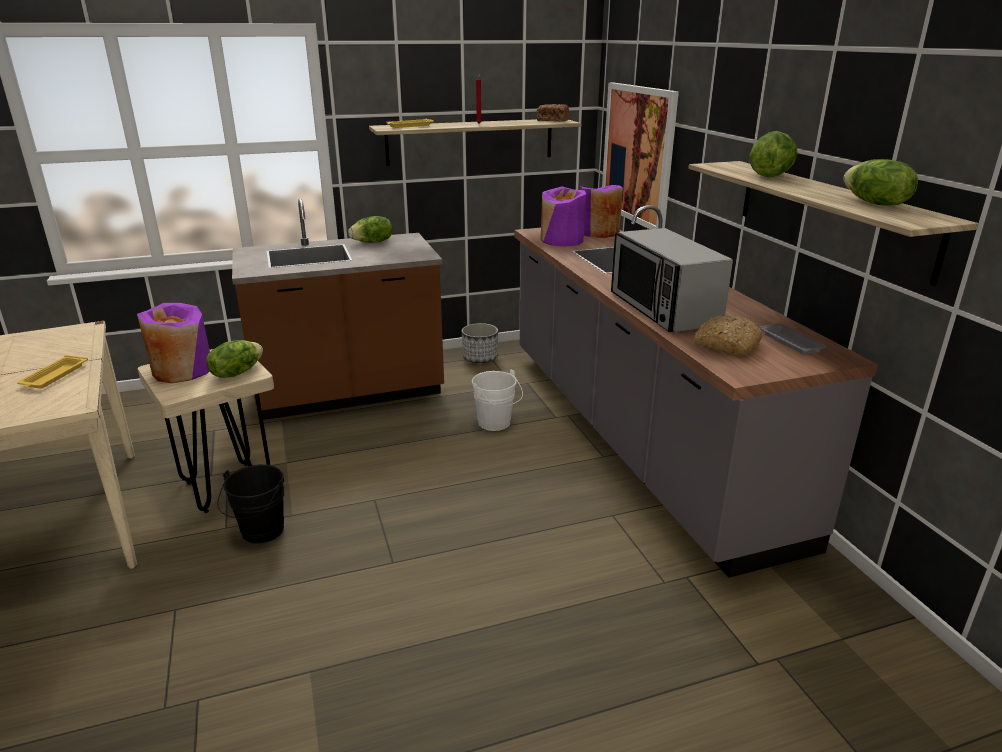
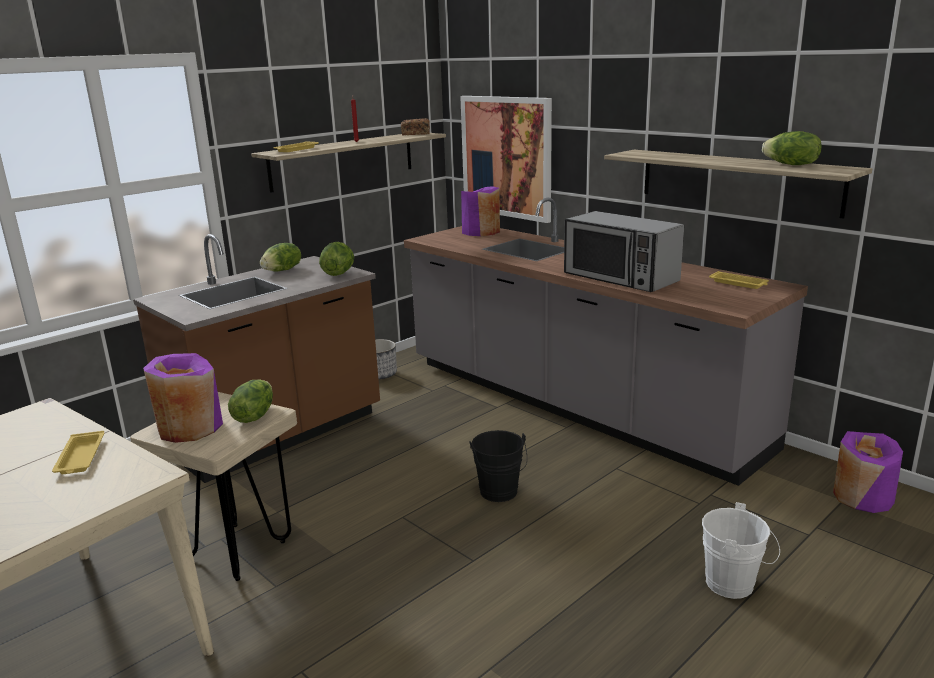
camera: 25 degrees left, 5 degrees down
black bucket [217,464,284,544] -> black bucket moved to [469,430,527,502]
white bucket [472,369,523,431] -> white bucket moved to [702,502,780,599]
purple vase [541,186,586,247] -> purple vase moved to [833,431,903,513]
bread [694,315,762,356] -> none
lettuce [749,131,798,178] -> lettuce moved to [319,242,354,276]
grey tray [759,323,827,354] -> yellow tray [709,271,769,289]

